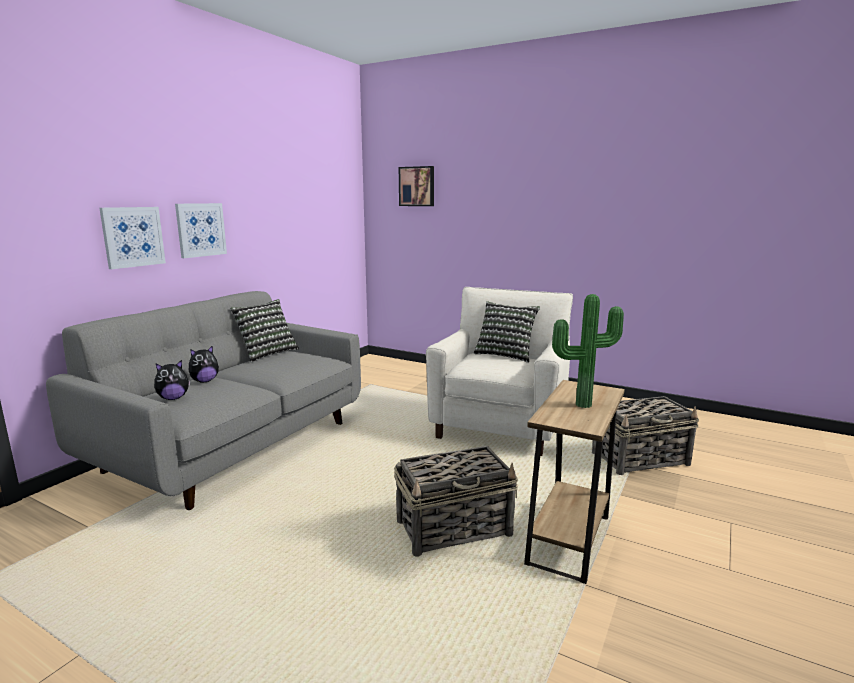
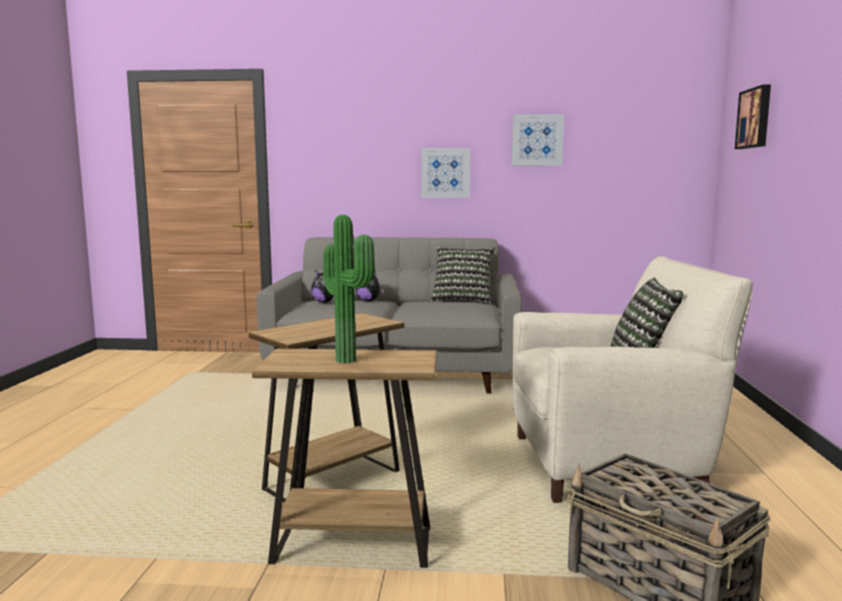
camera: 65 degrees right, 5 degrees down
picture [99,207,166,269] -> picture moved to [512,114,564,166]
basket [394,446,518,557] -> brown side table [248,313,404,503]

